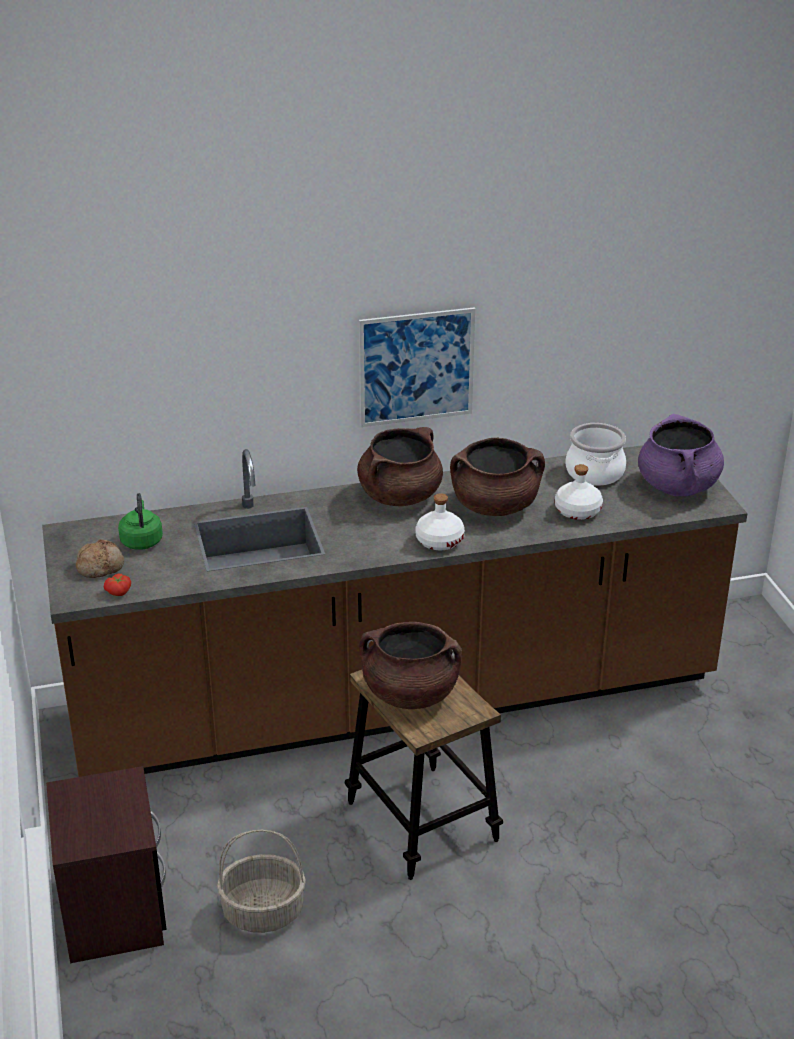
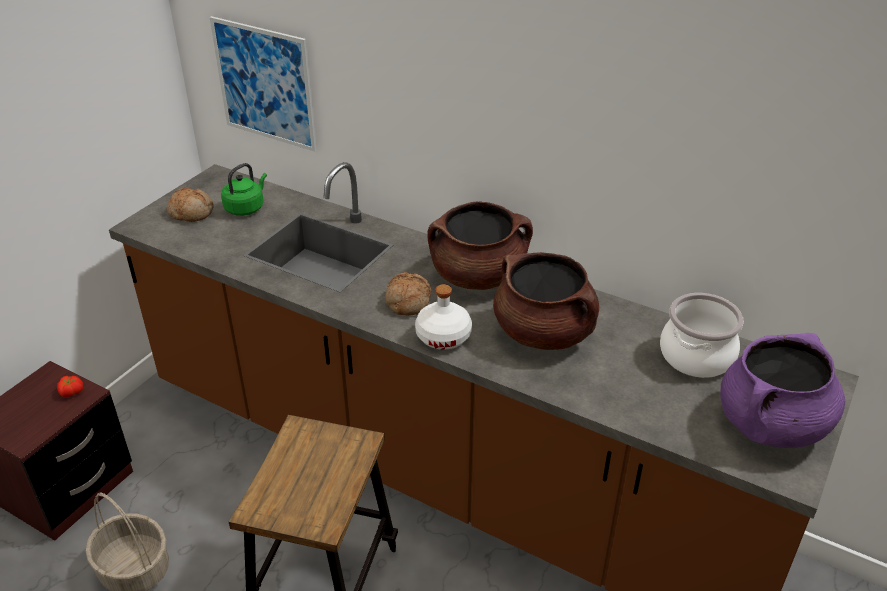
camera: 45 degrees right, 5 degrees up
tomato [104,574,131,596] -> tomato moved to [57,376,83,397]
picture [359,307,475,427] -> picture moved to [210,16,317,152]
brown cooking pot [359,622,462,709] -> none
white bottle [555,464,603,520] -> none
none -> bread [385,272,431,316]

